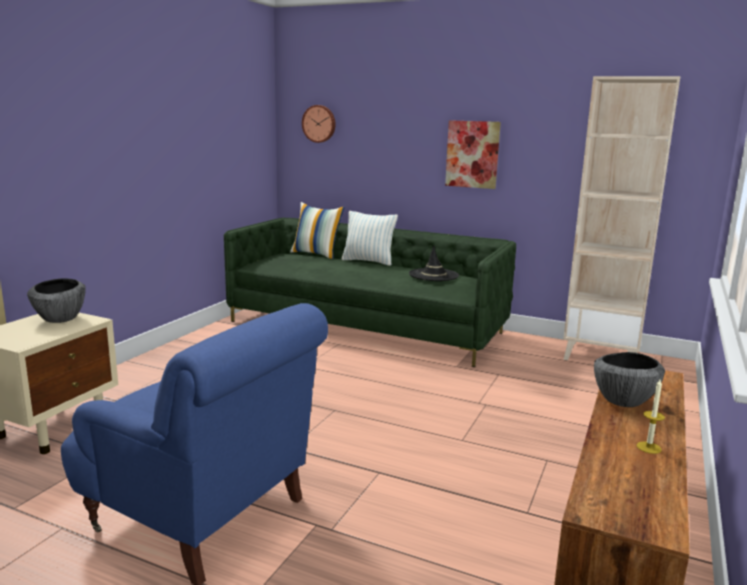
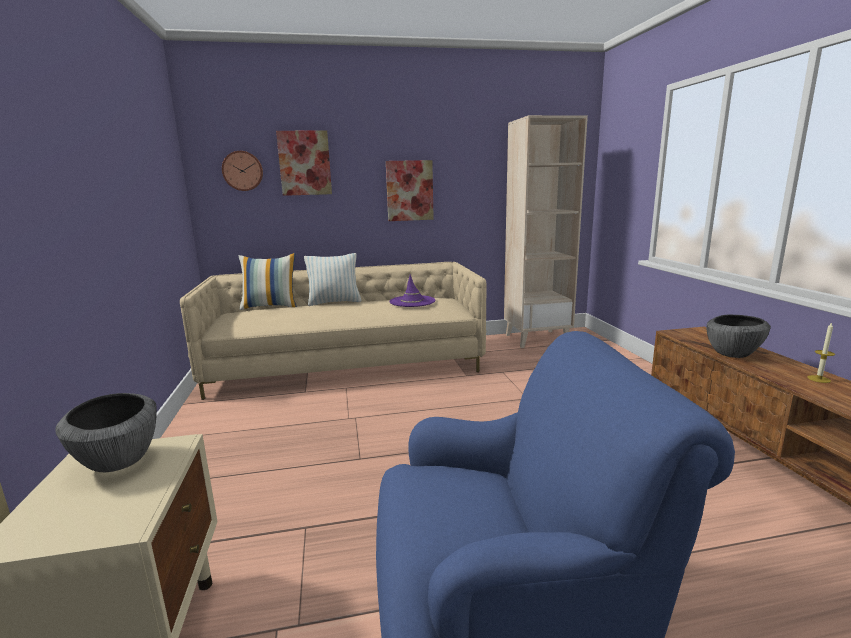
camera: 35 degrees left, 0 degrees up
green sofa [224,218,516,367] -> beige sofa [180,262,487,400]
black hat [409,246,459,281] -> purple hat [390,274,435,307]
none -> picture [276,130,332,196]

